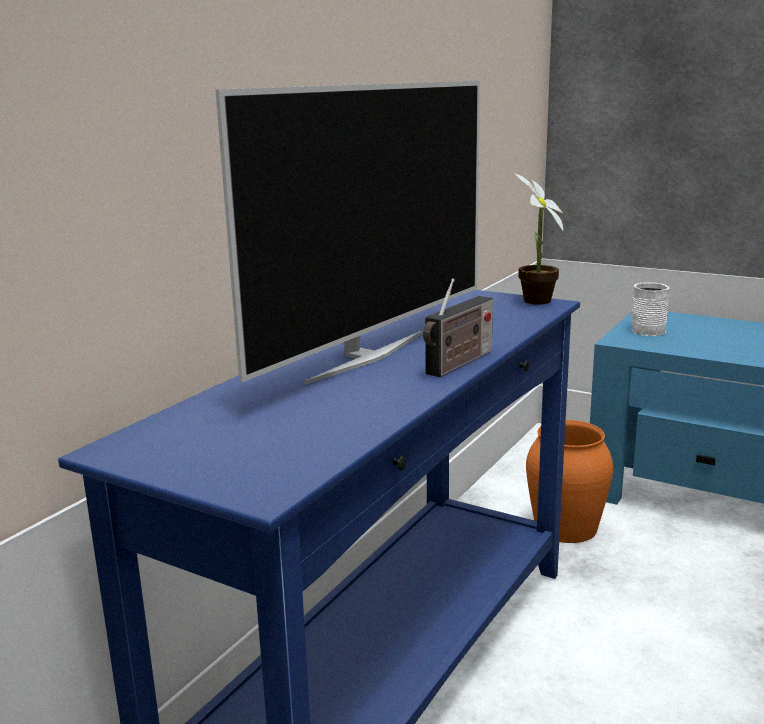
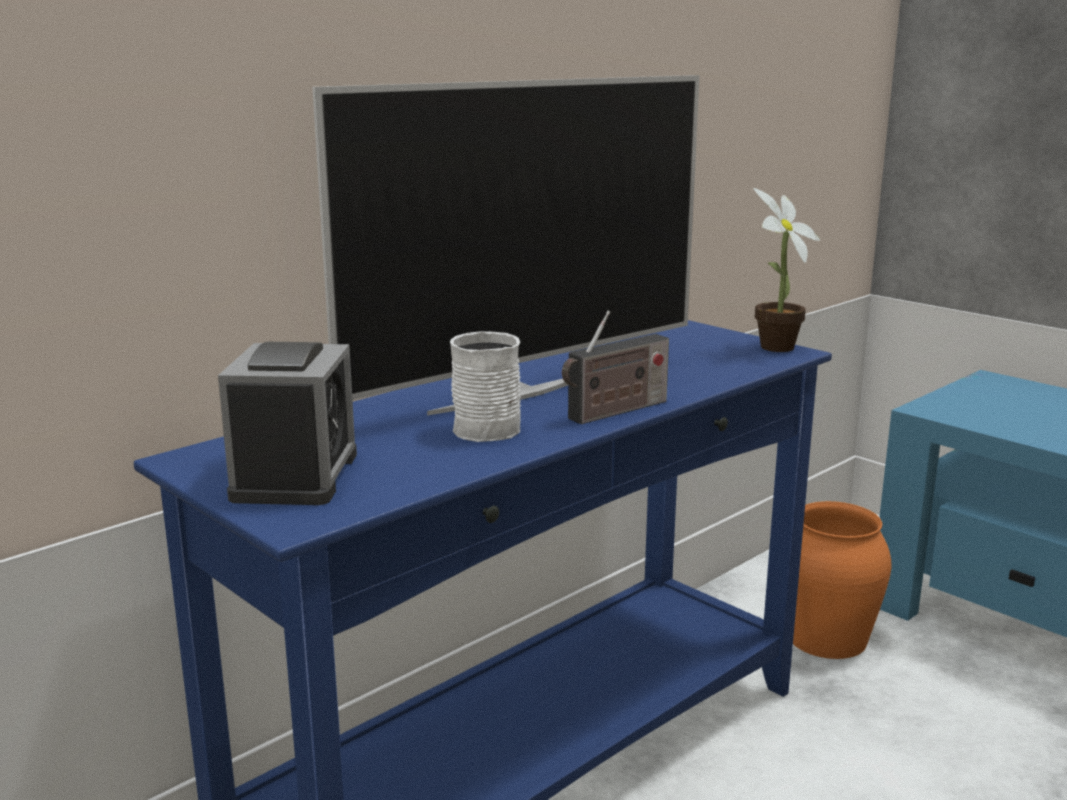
camera: 15 degrees right, 0 degrees up
white mug [631,282,670,336] -> white mug moved to [450,331,521,442]
none -> alarm clock [218,342,357,505]

